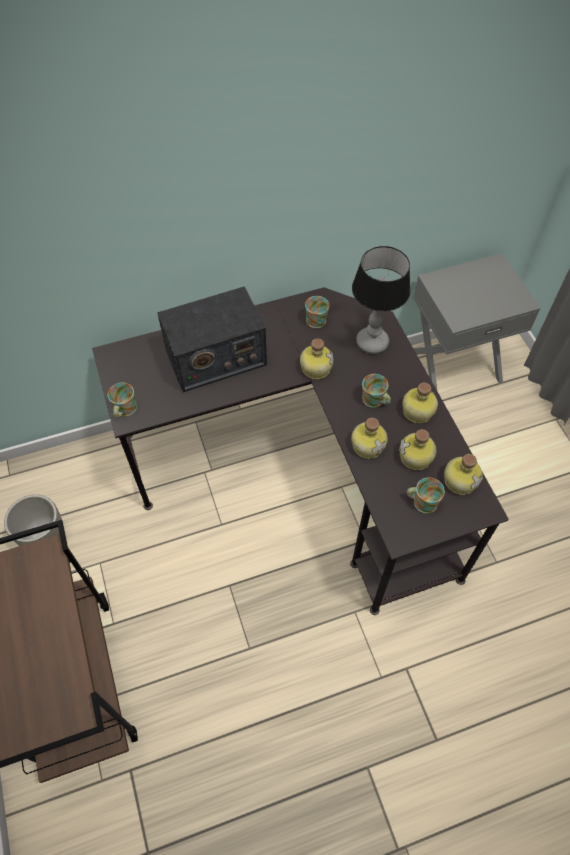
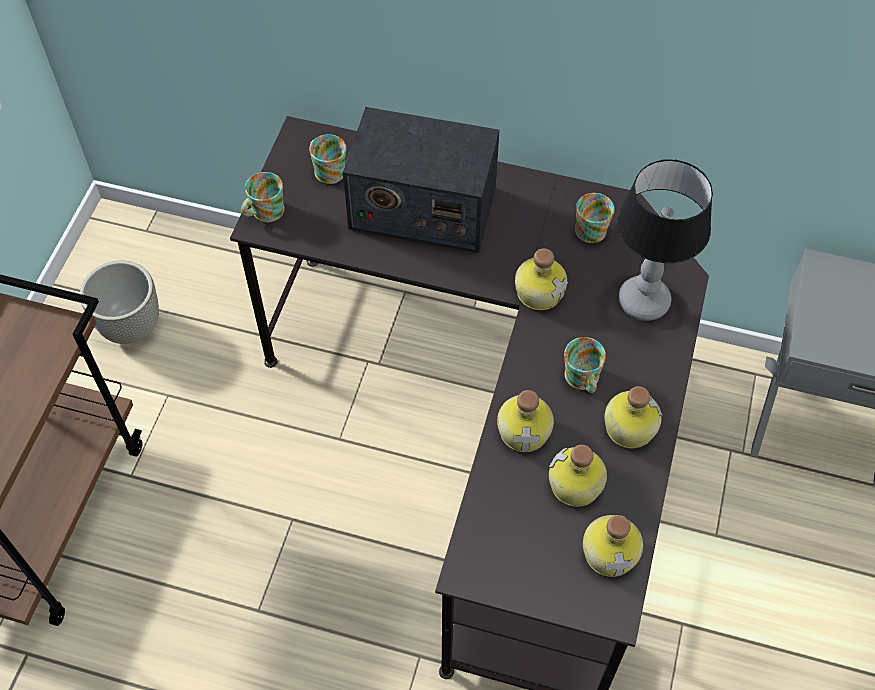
camera: 35 degrees right, 0 degrees up
mug [406,477,445,514] -> mug moved to [309,134,346,184]

